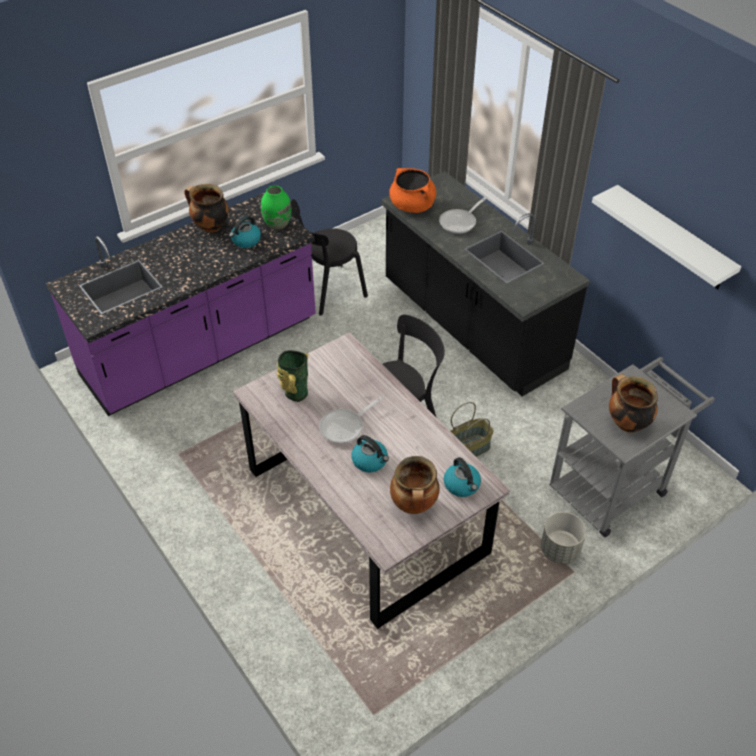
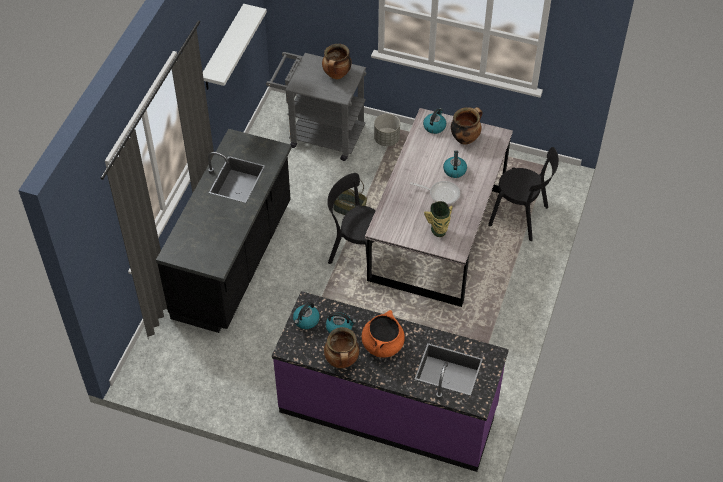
camera: 125 degrees left, 5 degrees up
green vase [261,185,292,230] -> kettle [293,302,320,329]
black chair [291,199,368,316] -> black chair moved to [488,147,559,241]
orange cooking pot [389,168,436,213] -> orange cooking pot moved to [362,310,405,358]
frying pan [439,197,486,234] -> none

